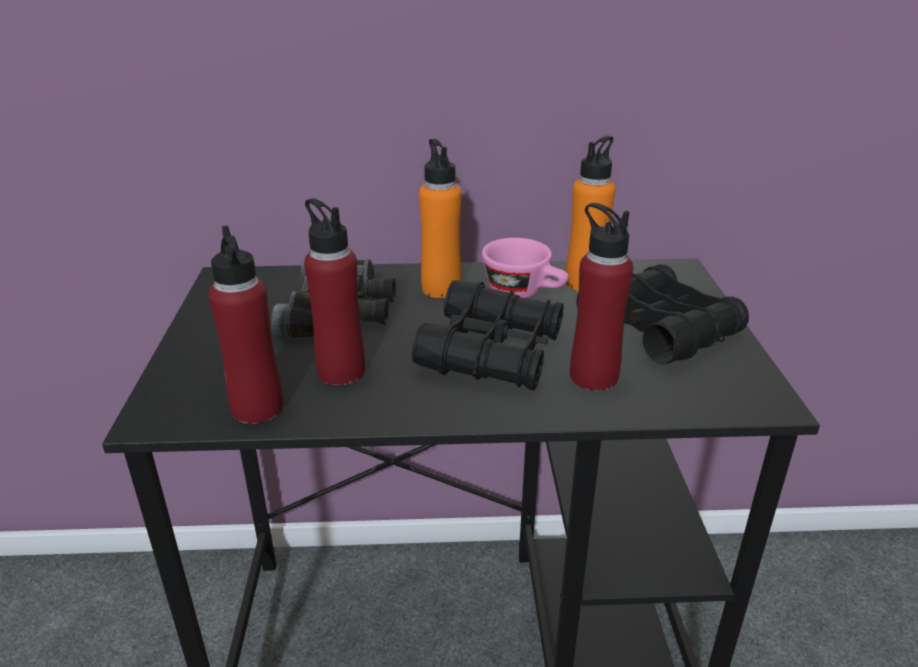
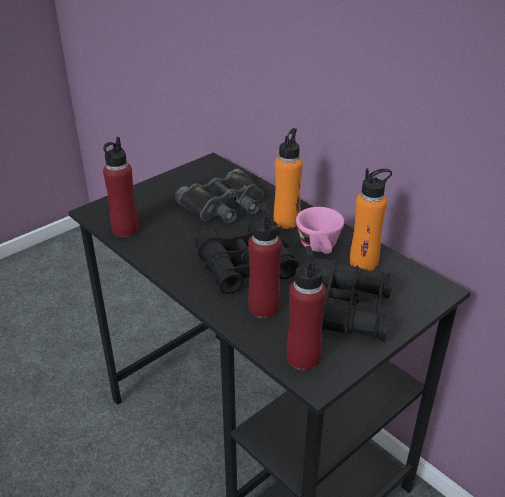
camera: 50 degrees right, 5 degrees up
red bottle [304,198,365,385] -> red bottle moved to [286,246,326,370]

